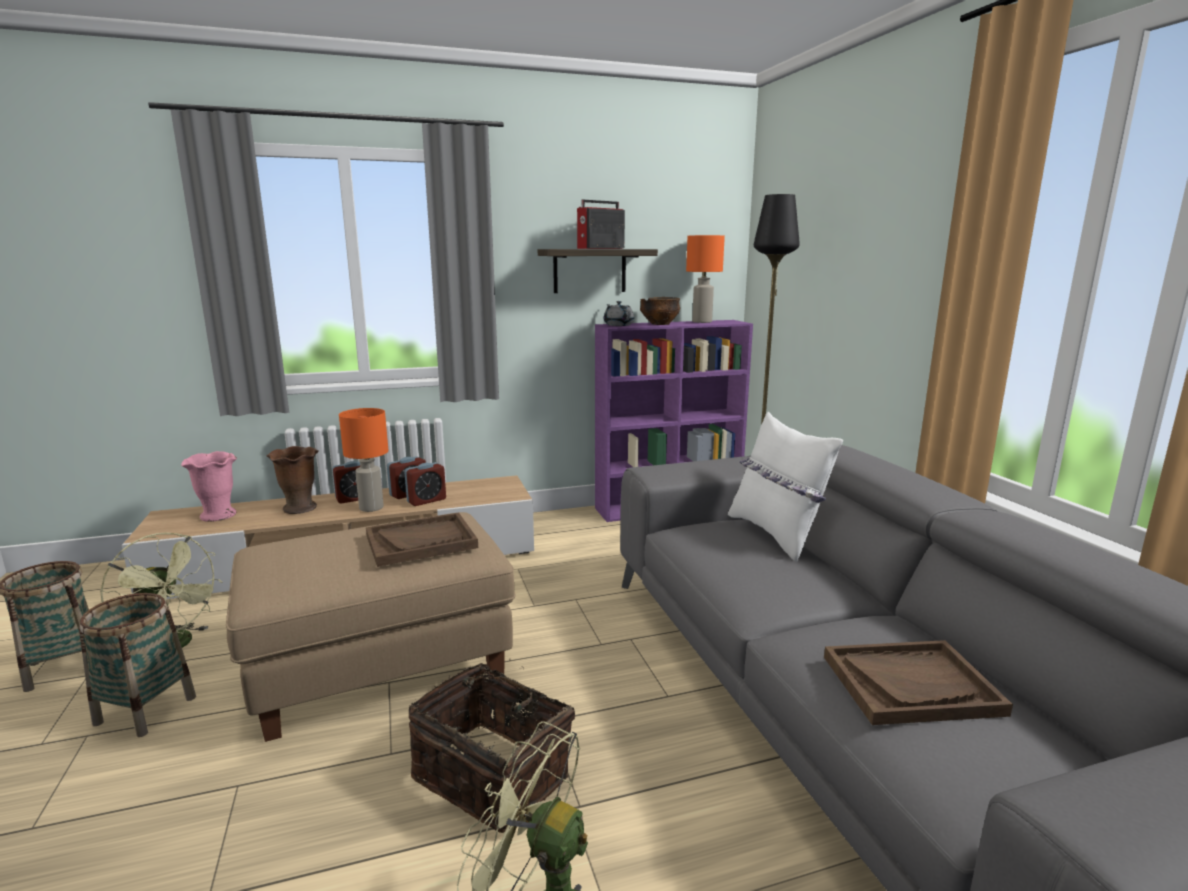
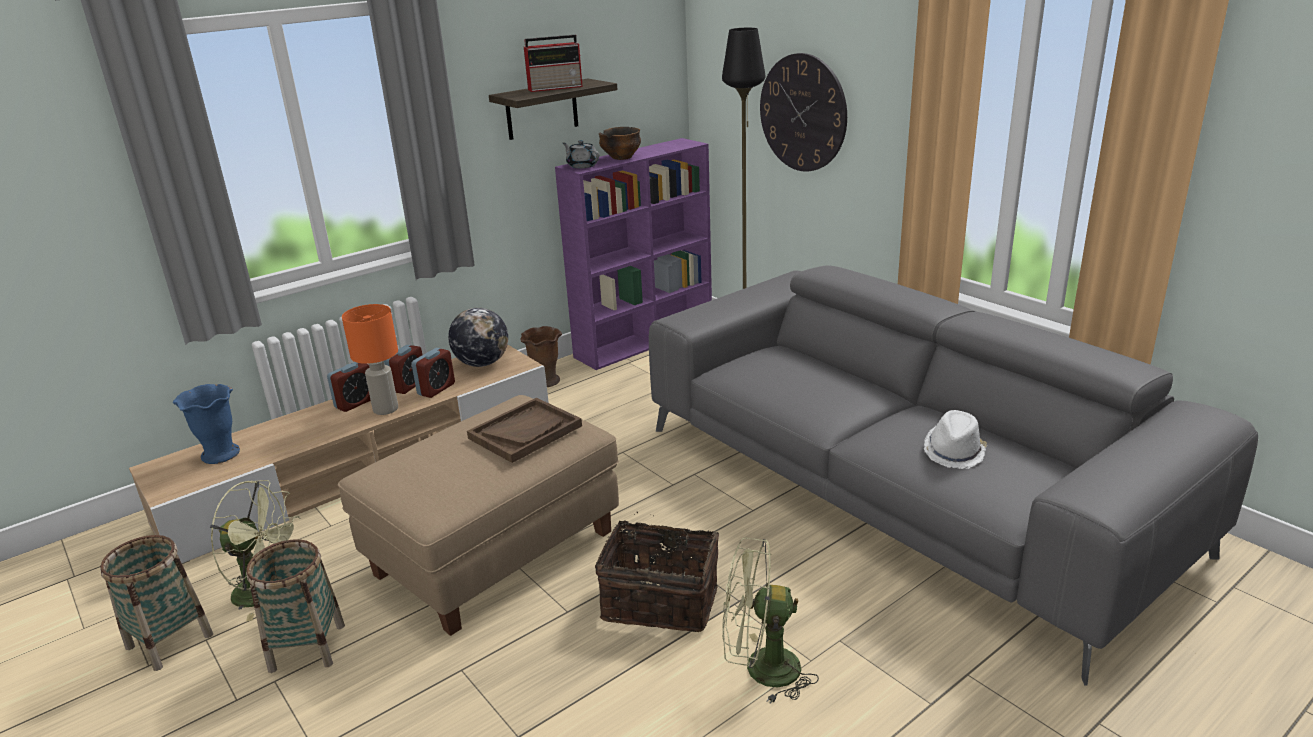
camera: 20 degrees left, 10 degrees up
pink vase [181,451,237,522] -> blue vase [173,384,240,464]
brown vase [267,446,319,514] -> brown vase moved to [520,326,562,387]
radio [577,200,625,249] -> radio turned 135 degrees counterclockwise [524,35,583,92]
orange table lamp [686,235,725,323] -> none
white pillow [728,412,843,562] -> none
brown tray [824,640,1013,725] -> white hat [924,410,987,469]
none -> globe [448,308,508,367]
none -> wall clock [760,53,847,172]

